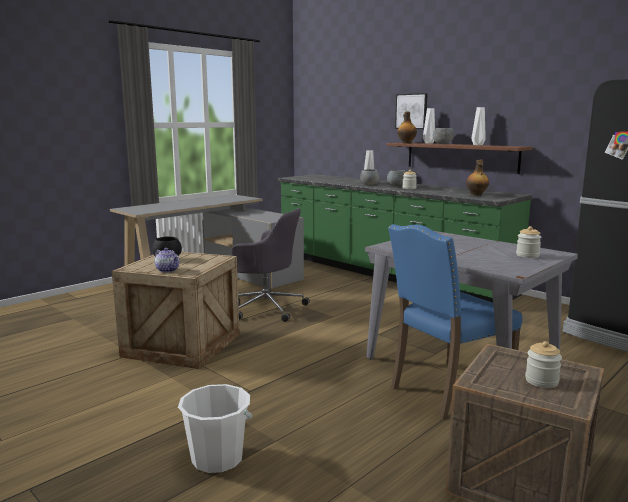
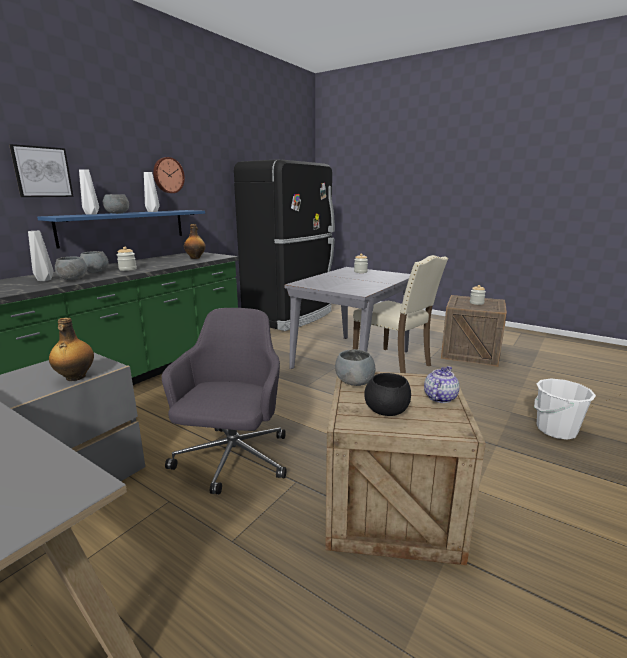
camera: 100 degrees left, 5 degrees up
brown shelf [387,142,532,174] -> blue shelf [37,210,205,249]
blue chair [388,224,523,419] -> beige chair [353,255,448,373]
bottle [397,112,417,143] -> bottle moved to [49,318,94,381]
none -> wall clock [153,157,185,193]
none -> grey bowl [335,349,375,386]

